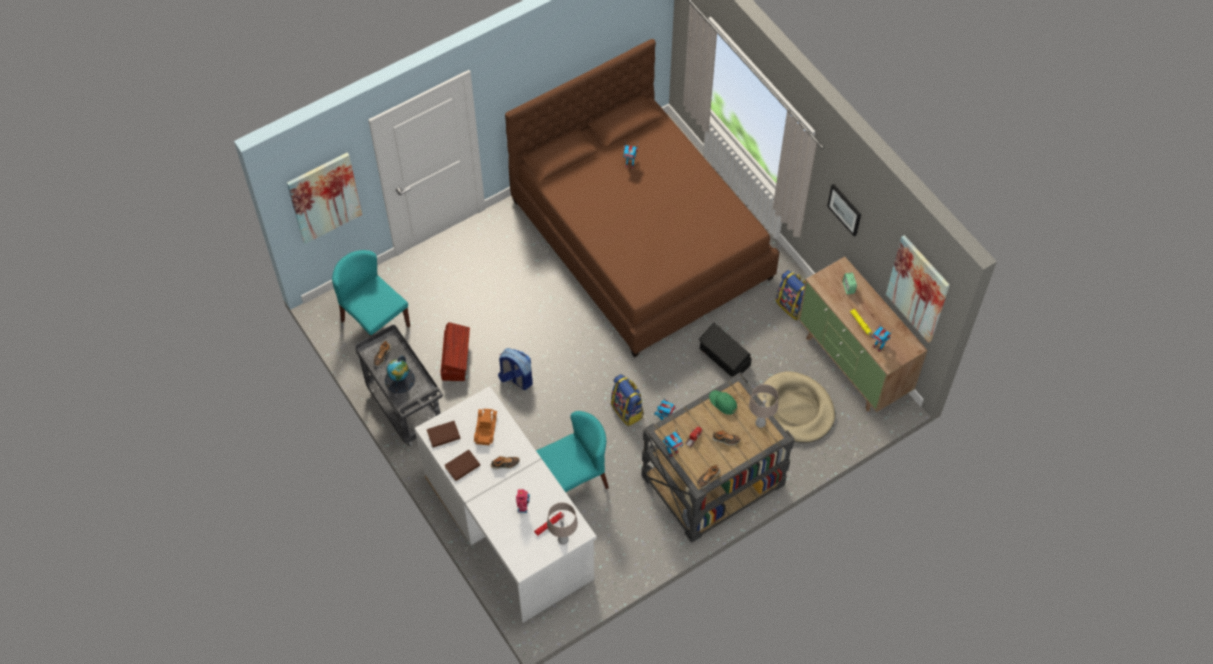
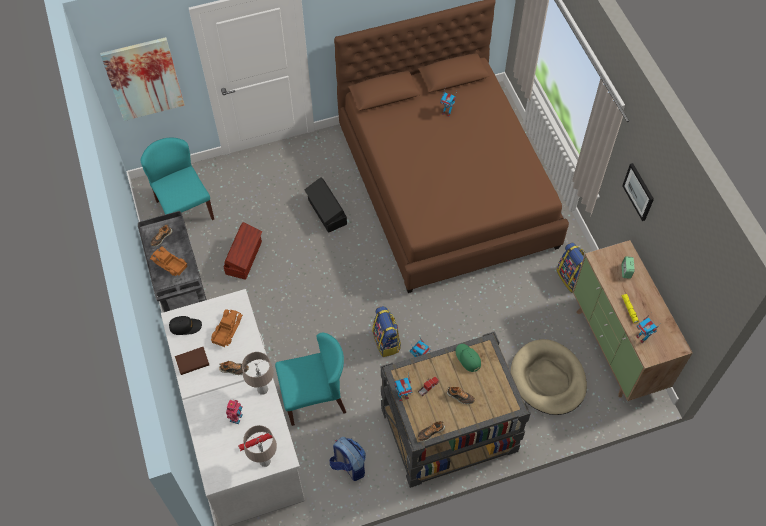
camera: 15 degrees right, 0 degrees up
globe [385,355,415,393] -> toy truck [150,246,187,276]
brown book [427,421,461,448] -> black cap [169,316,202,335]
backpack [498,348,533,390] -> backpack moved to [329,437,366,481]
black storage box [699,322,752,377] -> black storage box moved to [305,177,347,233]
beige table lamp [749,384,778,428] -> beige table lamp moved to [242,352,274,395]
picture [886,235,950,343] -> none

